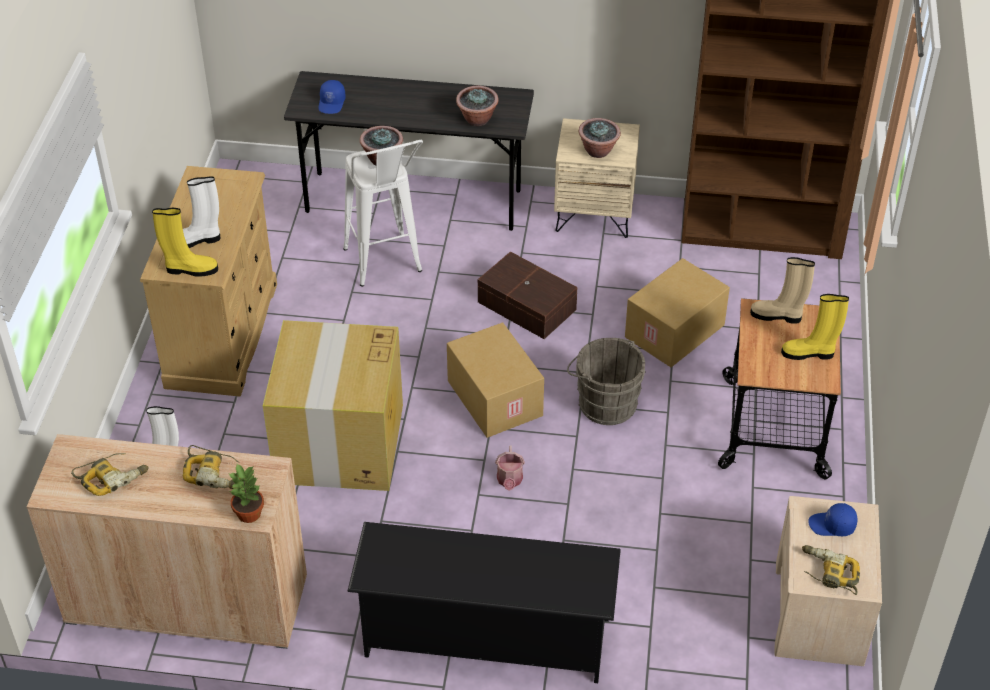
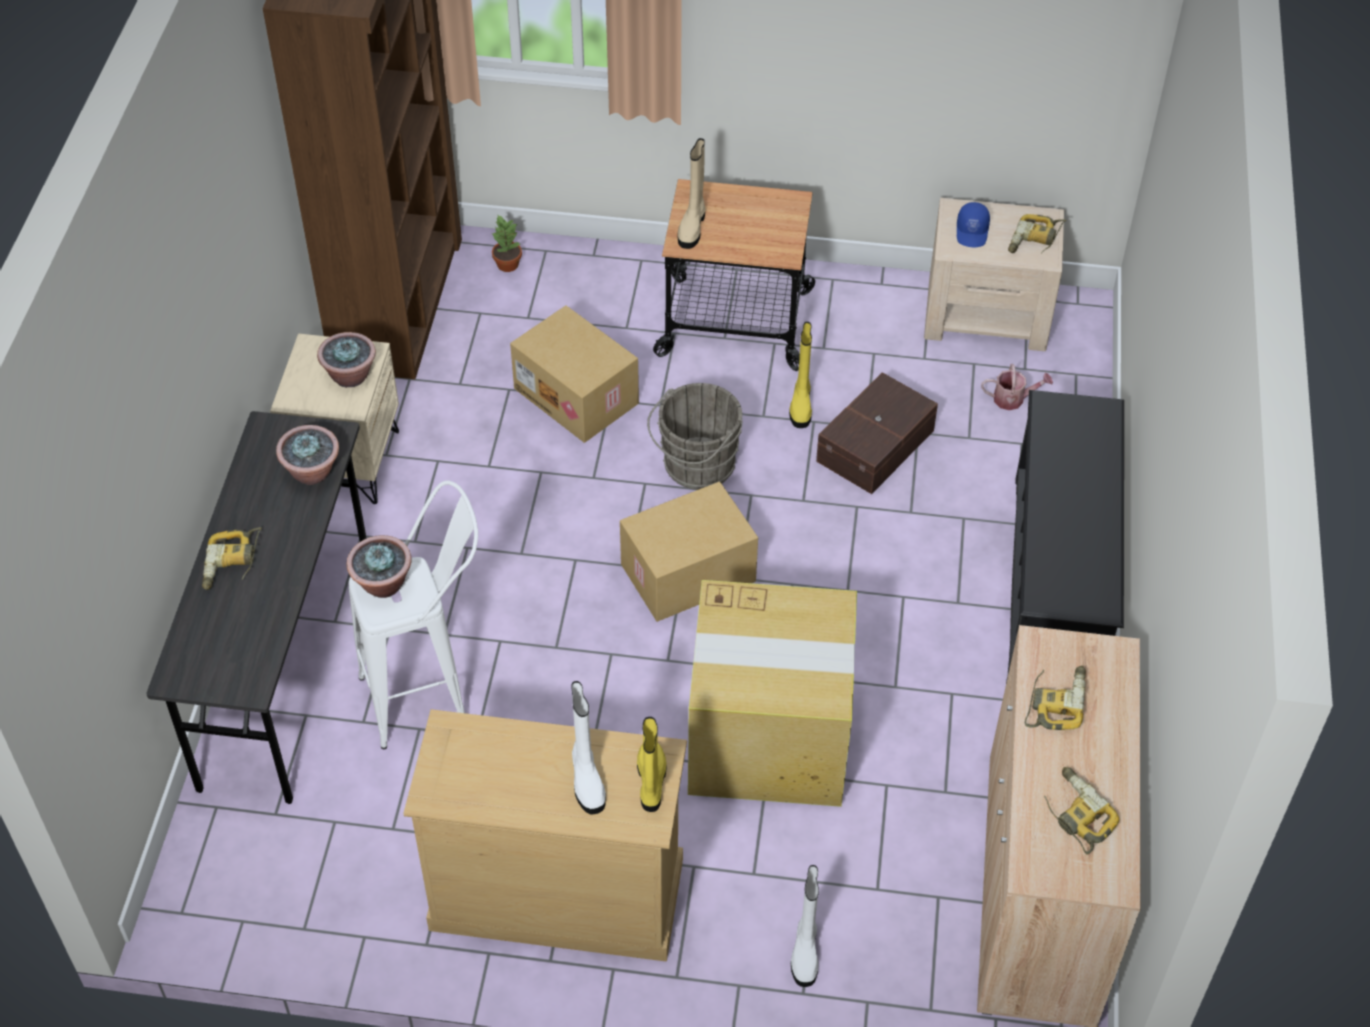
camera: 90 degrees left, 5 degrees up
potted plant [228,464,264,523] -> potted plant moved to [492,215,522,272]
blue cap [319,80,346,114] -> none
brown storage box [478,251,577,339] -> brown storage box moved to [816,372,938,494]
watering can [495,445,525,491] -> watering can moved to [981,364,1053,410]
yellow boot [781,294,849,360] -> yellow boot moved to [789,322,812,428]
none -> power drill [202,527,262,590]

